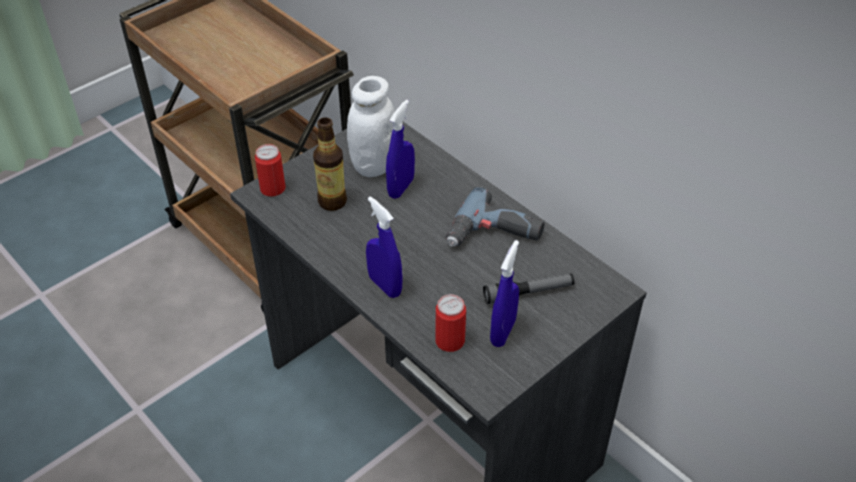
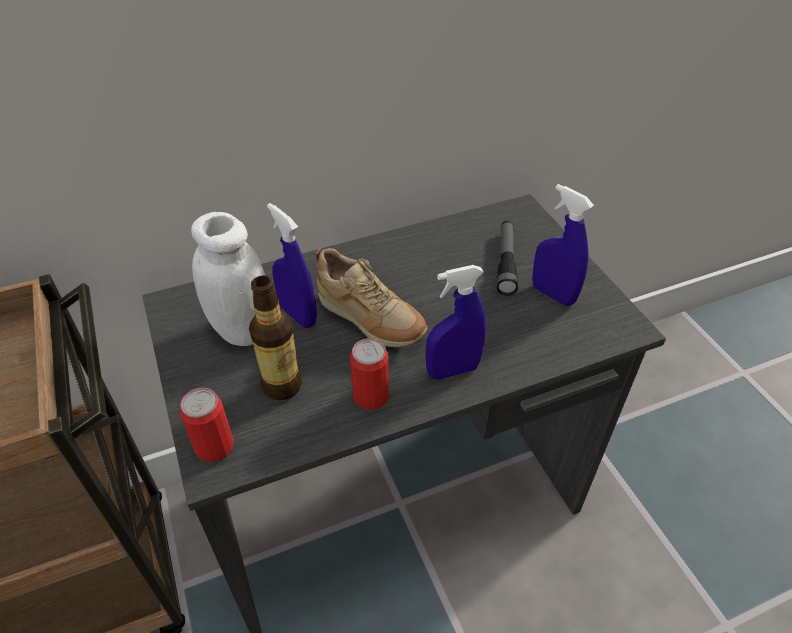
camera: 70 degrees left, 0 degrees up
can [435,294,466,352] -> can moved to [350,338,389,410]
power drill [446,186,545,247] -> none
none -> beige shoe [316,248,427,347]

